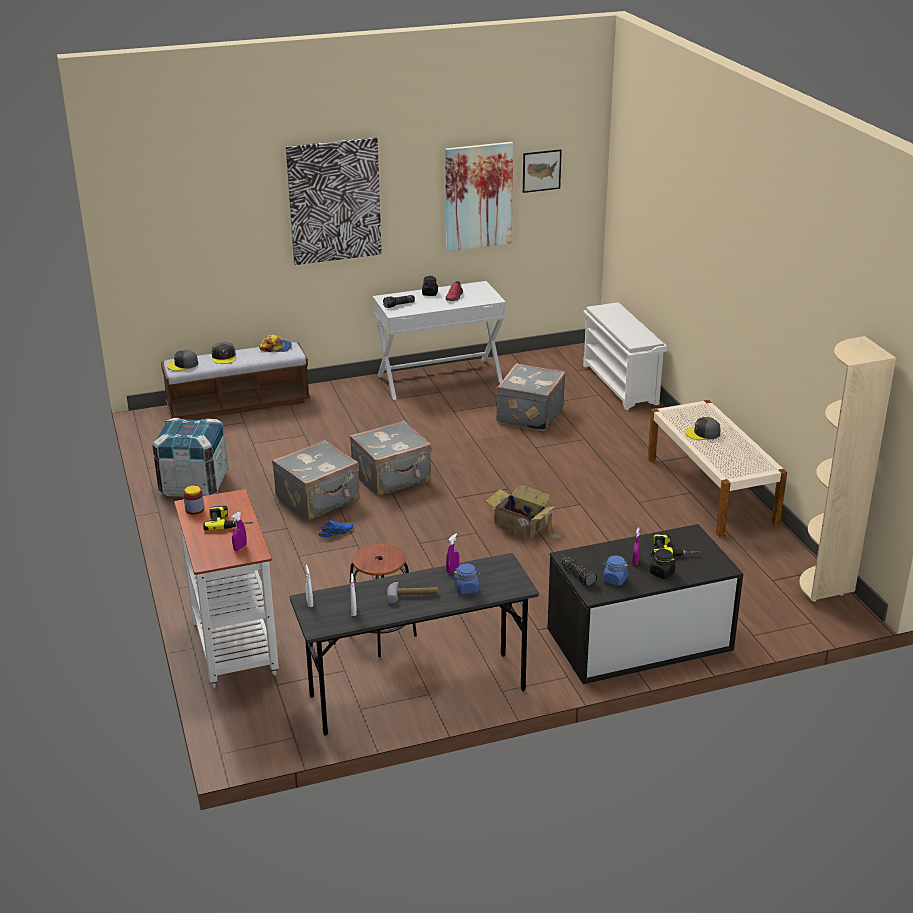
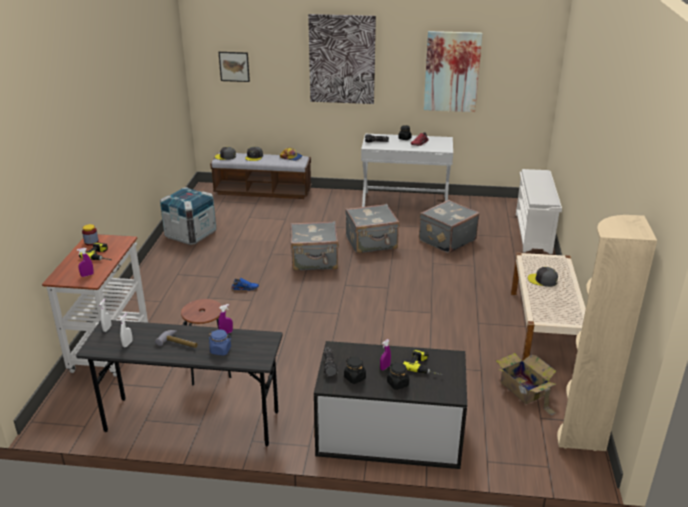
camera: 25 degrees right, 0 degrees up
grey suitcase [272,440,360,521] -> grey suitcase moved to [345,204,399,254]
cardboard box [485,485,563,540] -> cardboard box moved to [496,353,556,416]
picture [523,149,562,193] -> picture moved to [219,52,250,82]
blue jar [602,555,629,586] -> black jar [344,357,366,384]

